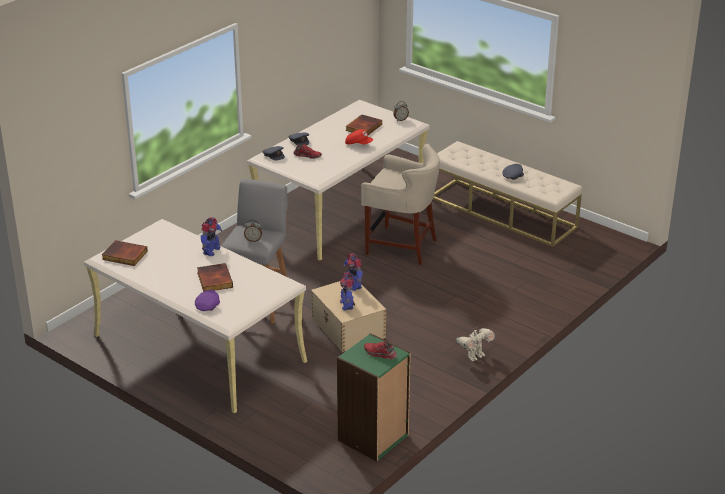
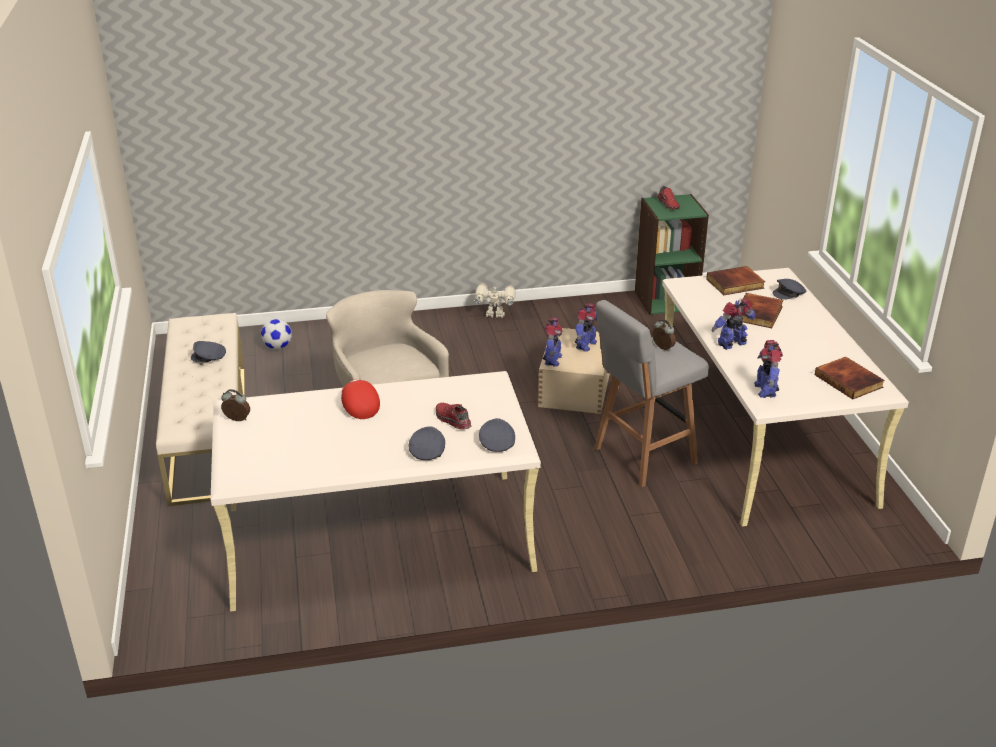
camera: 140 degrees left, 0 degrees up
purple cap [195,290,220,311] -> grey cap [773,279,806,300]
book [346,114,382,135] -> book moved to [706,266,765,295]
none -> football [261,319,292,349]
none -> toy robot [754,340,783,398]

